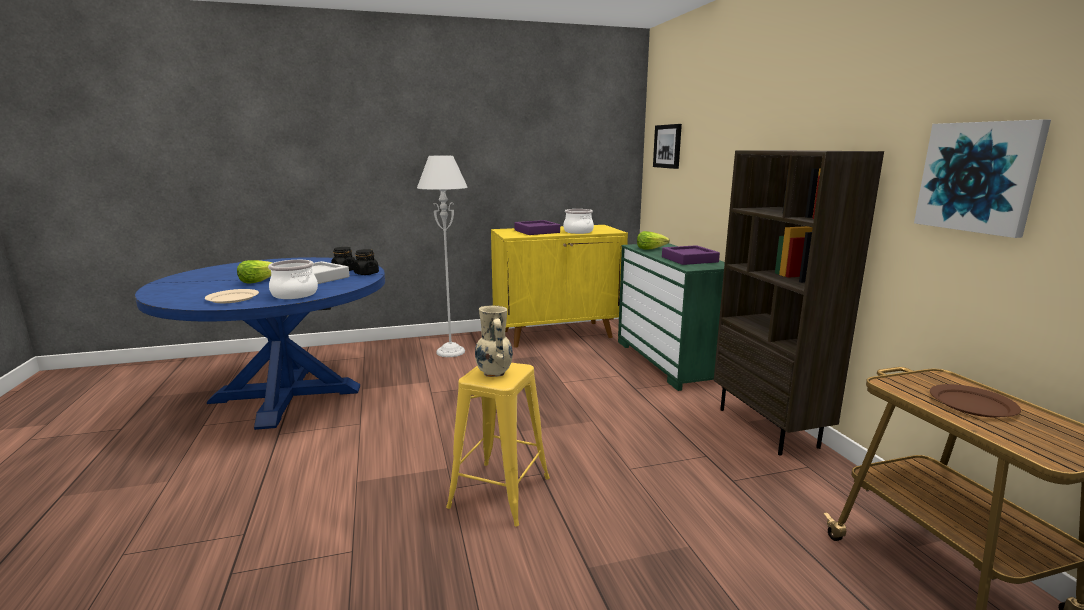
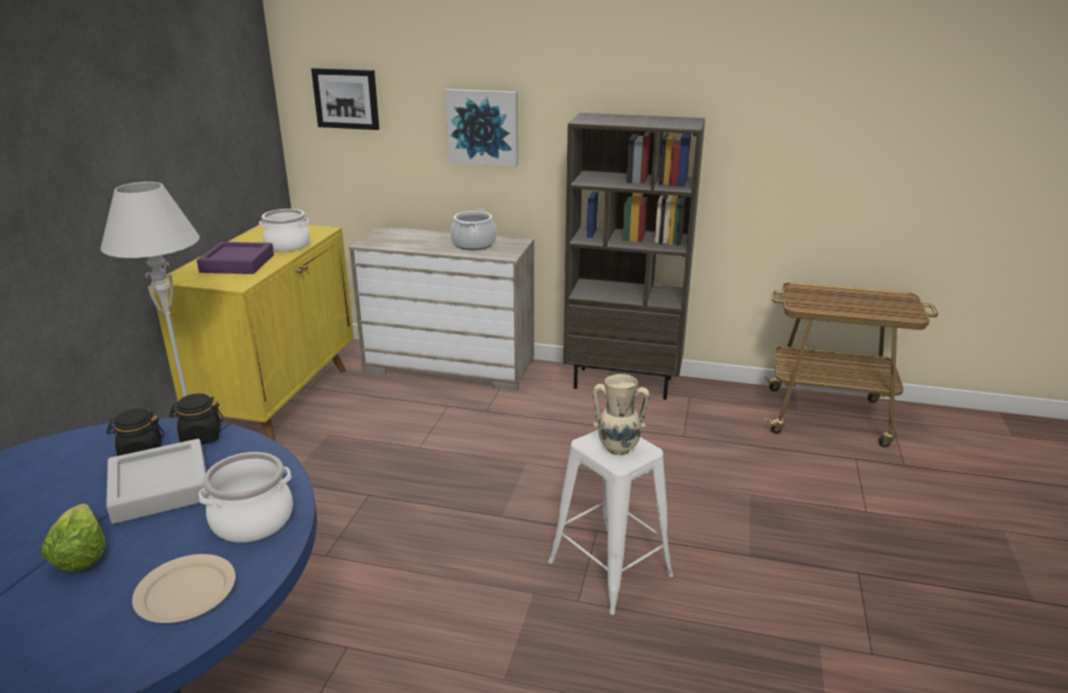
camera: 60 degrees left, 10 degrees up
yellow stool [446,363,550,527] -> white stool [548,430,674,615]
green dresser [618,243,725,391] -> beige dresser [349,226,534,392]
lettuce [637,231,670,249] -> none
purple tray [662,245,720,265] -> cooking pot [450,209,497,250]
picture [914,119,1051,238] -> picture moved to [445,89,518,167]
brown plate [930,384,1021,417] -> none

